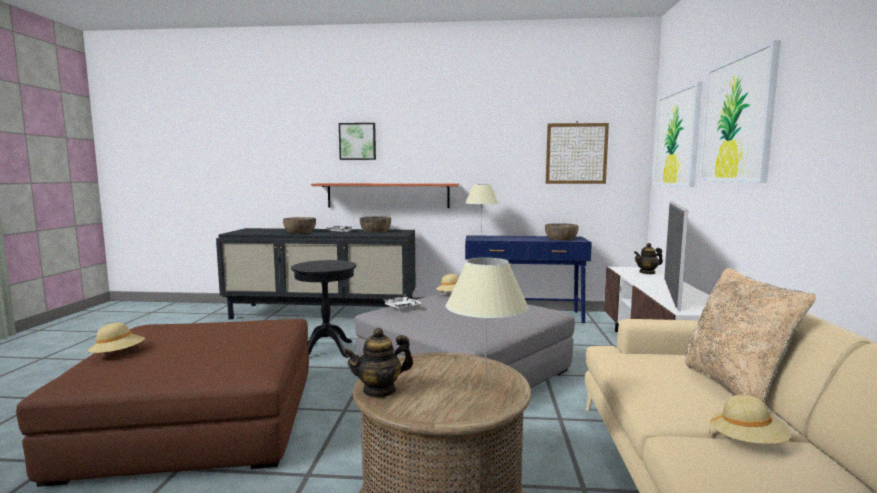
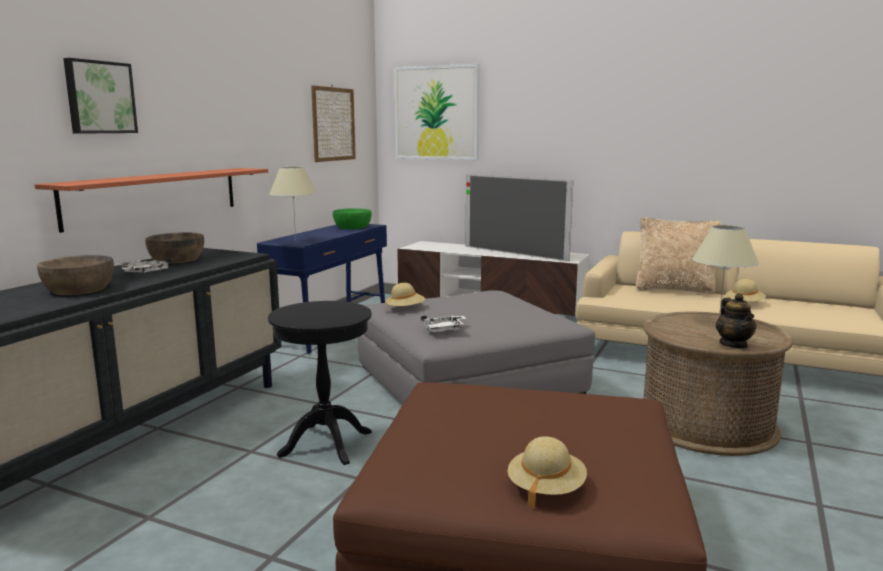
camera: 70 degrees left, 5 degrees up
brown bowl [545,223,579,240] -> green bowl [333,208,372,229]
teapot [634,243,663,274] -> none
picture [699,40,781,182] -> none

